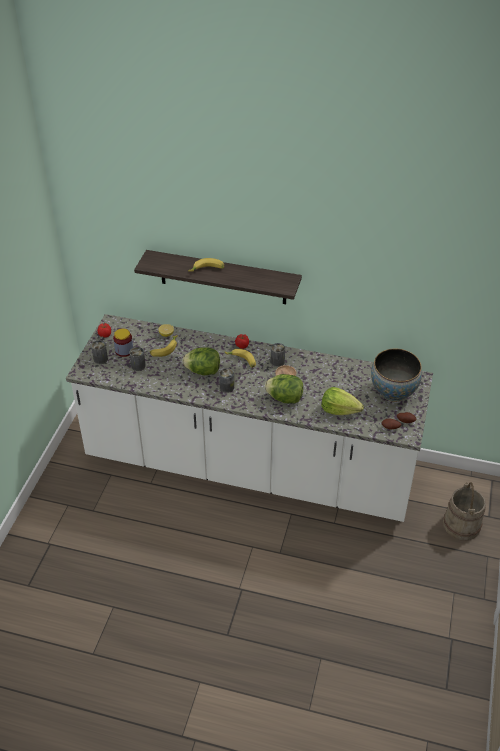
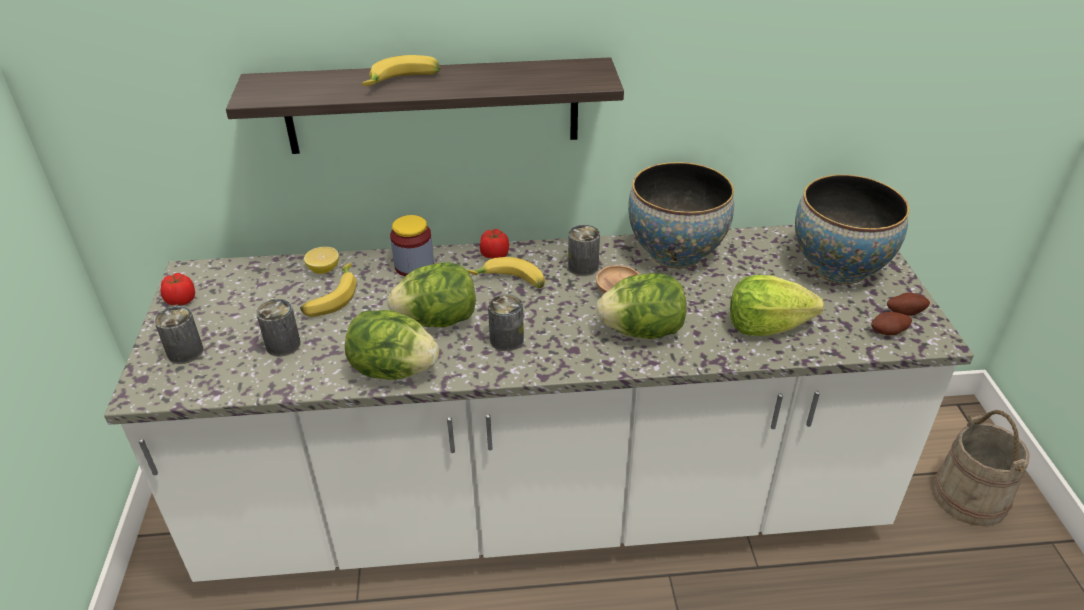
camera: 20 degrees left, 5 degrees down
jar [113,328,133,357] -> jar moved to [390,215,434,276]
none -> lettuce [345,310,439,380]
none -> bowl [628,162,734,268]

